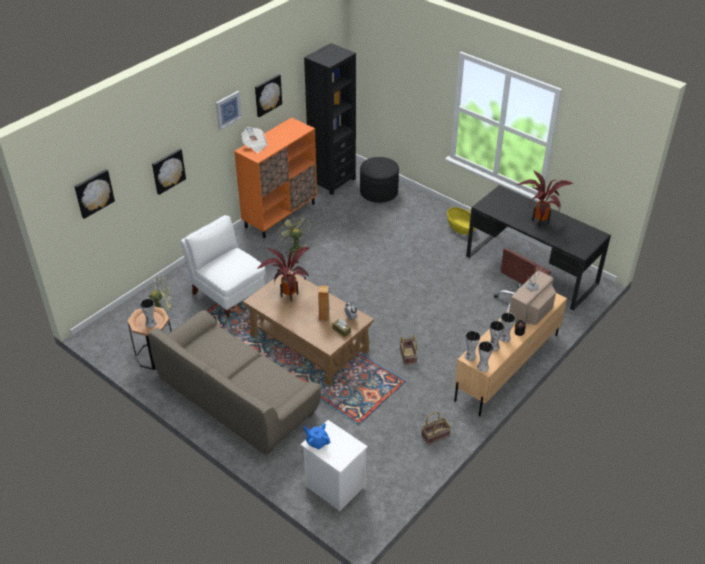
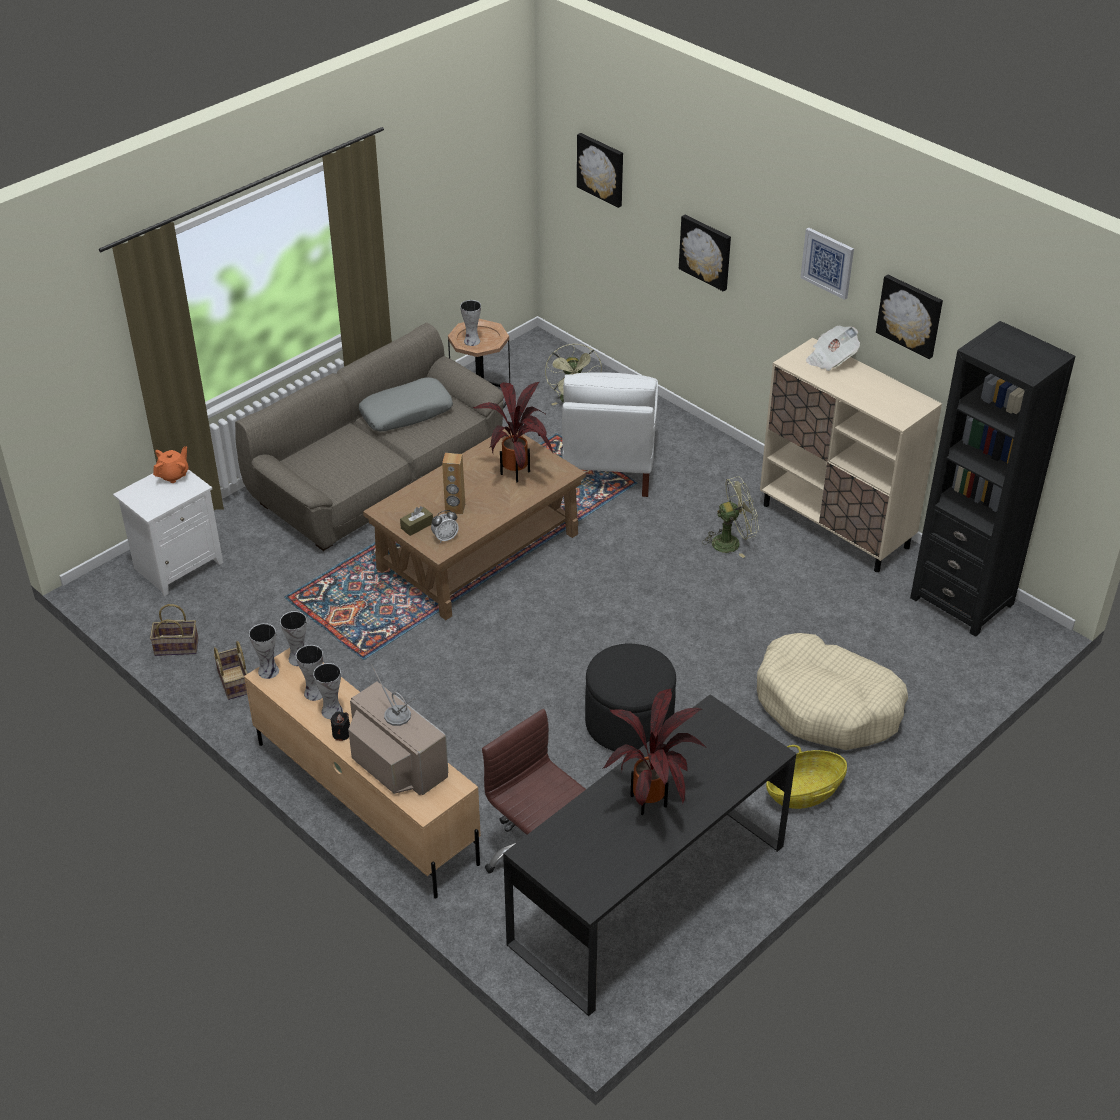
camera: 95 degrees right, 0 degrees up
white armchair [181,215,265,319] -> white armchair turned 135 degrees clockwise [562,372,658,497]
orange cabinet [234,118,317,238] -> beige cabinet [760,338,942,572]
blue teapot [303,423,331,449] -> orange teapot [153,446,189,483]
black ottoman [360,157,399,203] -> black ottoman moved to [585,644,676,754]
basket [400,335,418,365] -> basket moved to [150,604,199,656]
none -> grey pillow [359,377,453,431]
none -> beige dog bed [757,633,908,750]

